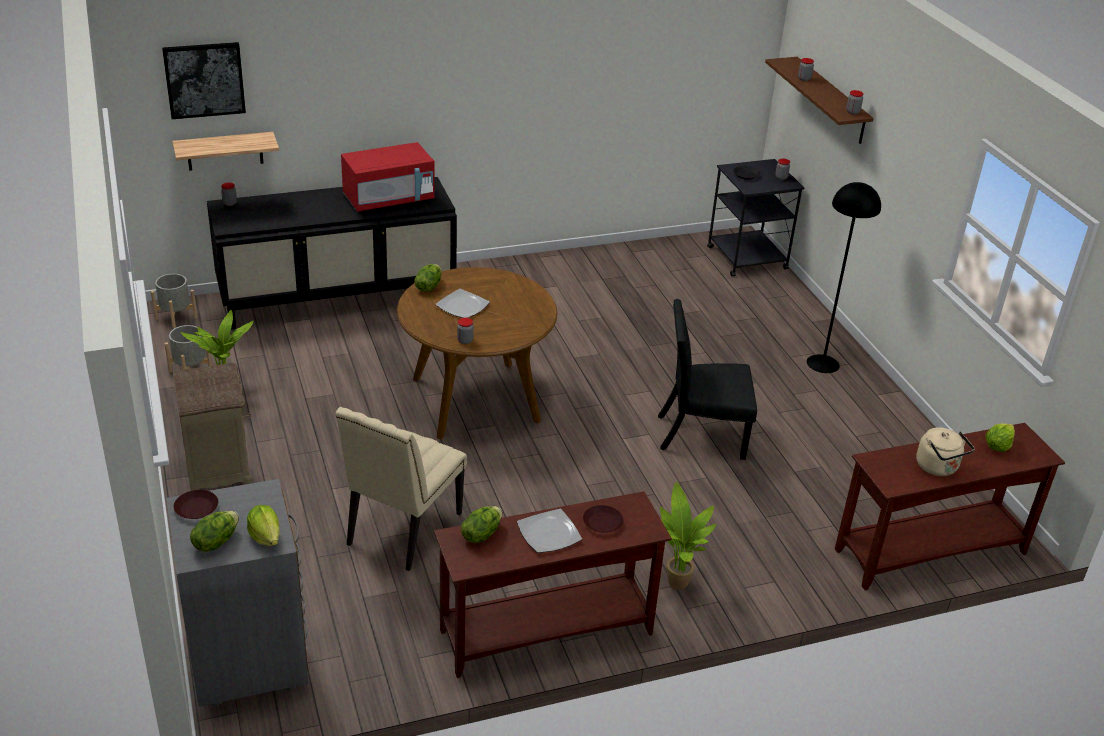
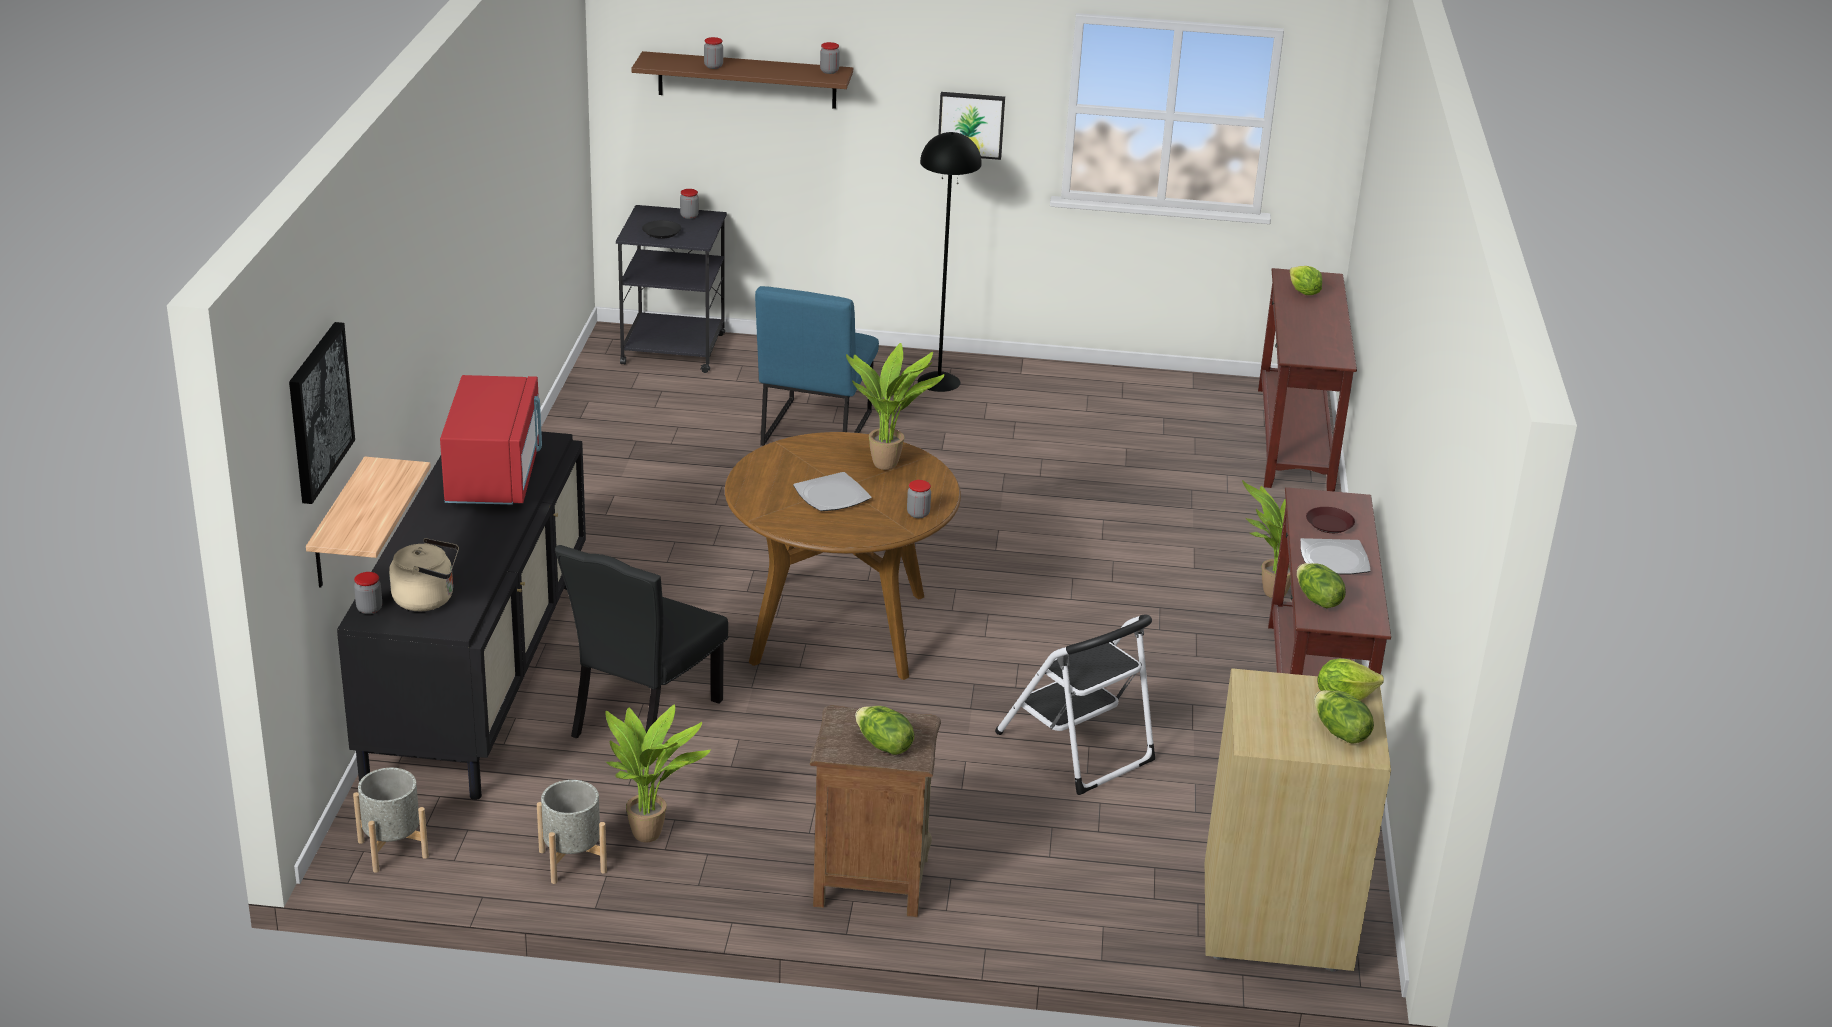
camera: 65 degrees left, 5 degrees down
grey dresser [166,479,308,707] -> brown dresser [1205,668,1391,972]
brown plate [174,490,218,519] -> none
beige chair [335,407,467,571] -> step ladder [995,615,1155,795]
lettuce [414,264,441,292] -> lettuce moved to [855,706,914,755]
black chair [658,299,757,460] -> black chair moved to [555,545,729,738]
beige kettle [916,427,975,476] -> beige kettle moved to [389,538,459,611]
none -> blue chair [755,286,879,446]
none -> potted plant [846,343,945,470]
none -> picture [938,92,1005,160]

